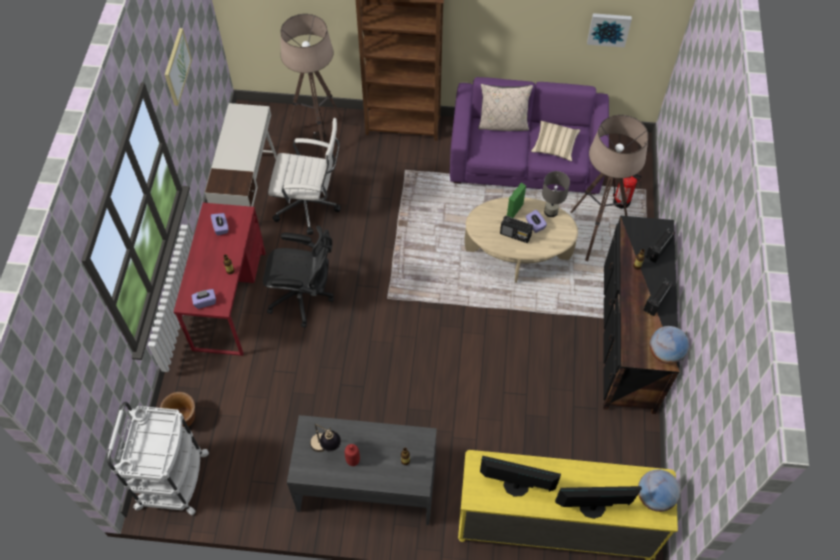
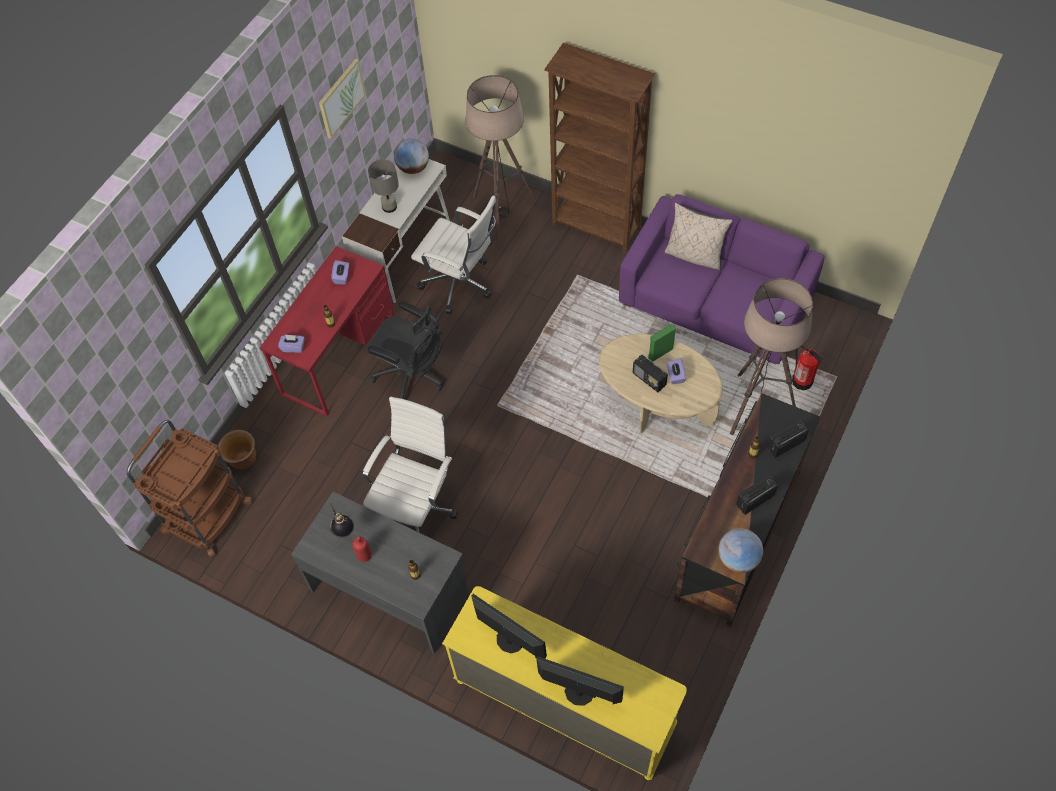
camera: 25 degrees right, 0 degrees up
white cart [107,402,209,515] -> brown cart [127,420,252,558]
beige pillow [531,121,580,161] -> none
grey table lamp [542,171,570,217] -> grey table lamp moved to [368,159,399,213]
picture [587,13,632,47] -> none
globe [638,469,680,512] -> globe moved to [394,138,429,174]
none -> white office chair [363,397,458,533]

